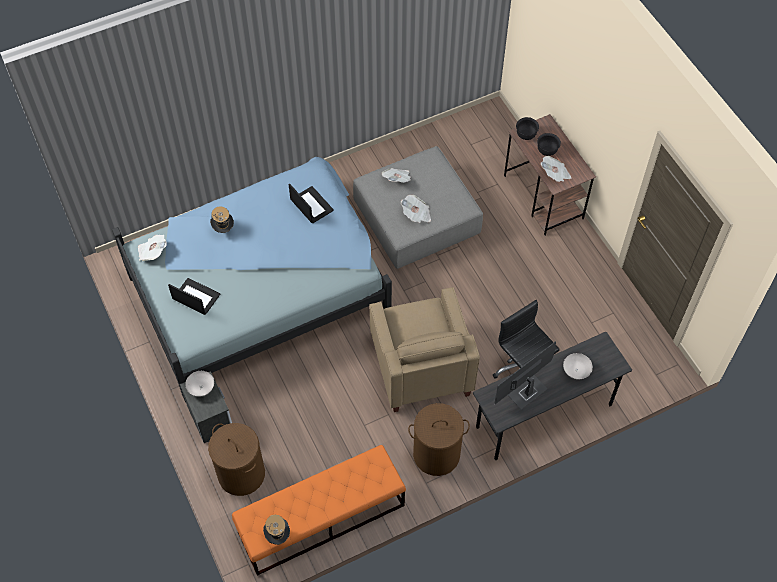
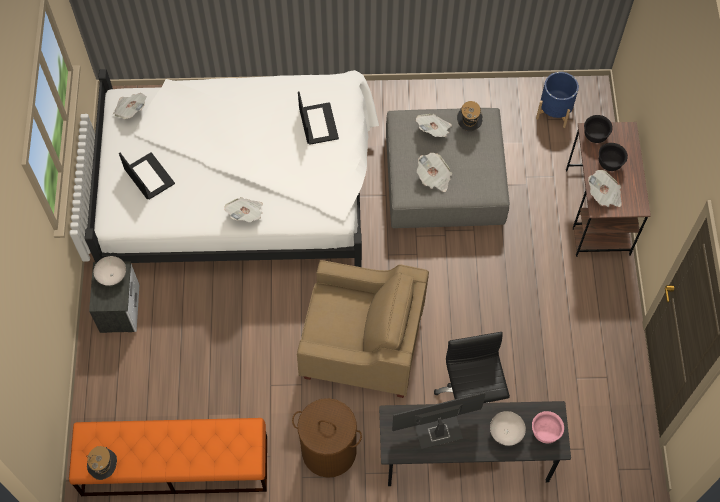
camera: 25 degrees right, 5 degrees up
blue bed [112,157,392,403] -> white bed [85,69,379,267]
brown laundry basket [208,423,265,496] -> none
hat [210,206,234,233] -> hat moved to [457,101,483,131]
beige armchair [369,287,480,412] -> beige armchair turned 90 degrees counterclockwise [297,260,429,398]
none -> newspaper [224,197,263,222]
none -> pink bowl [532,411,564,443]
none -> blue planter [536,72,579,128]

